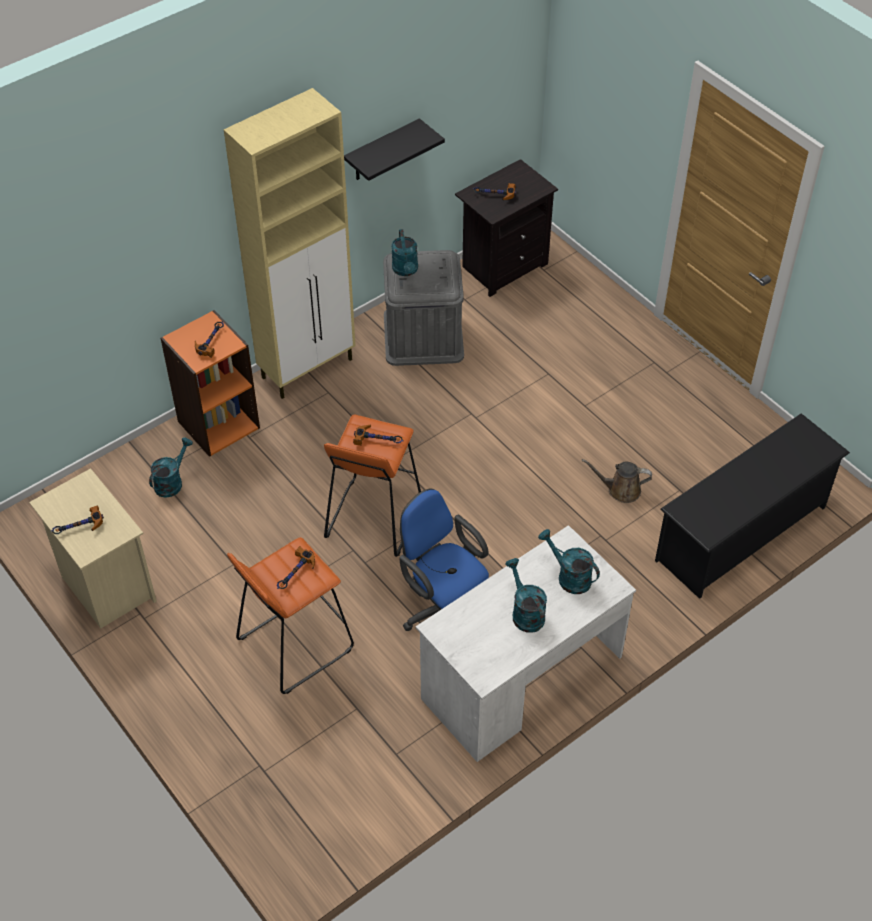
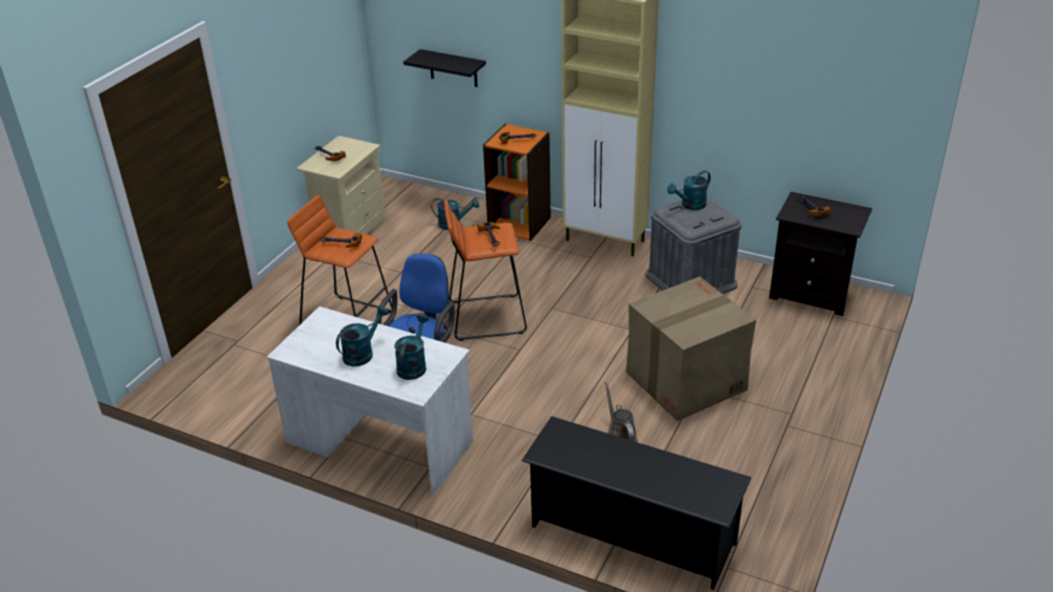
camera: 65 degrees right, 15 degrees down
black shelf [344,118,445,181] -> black shelf moved to [403,49,486,87]
none -> cardboard box [626,277,756,421]

